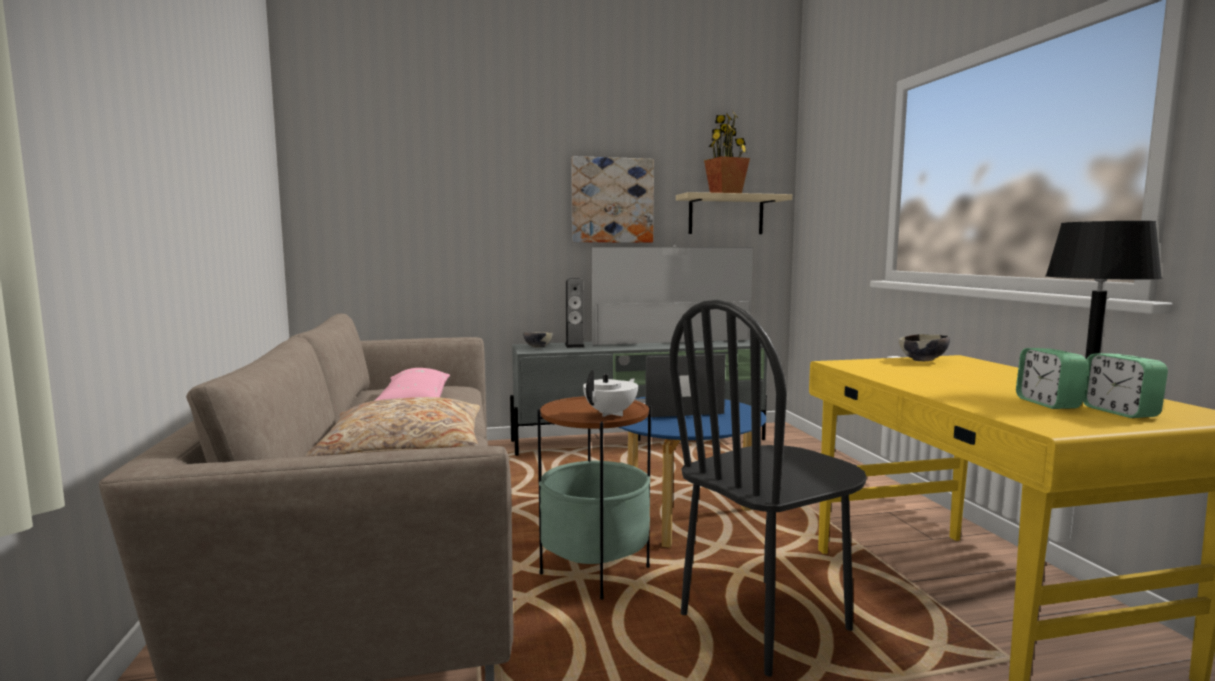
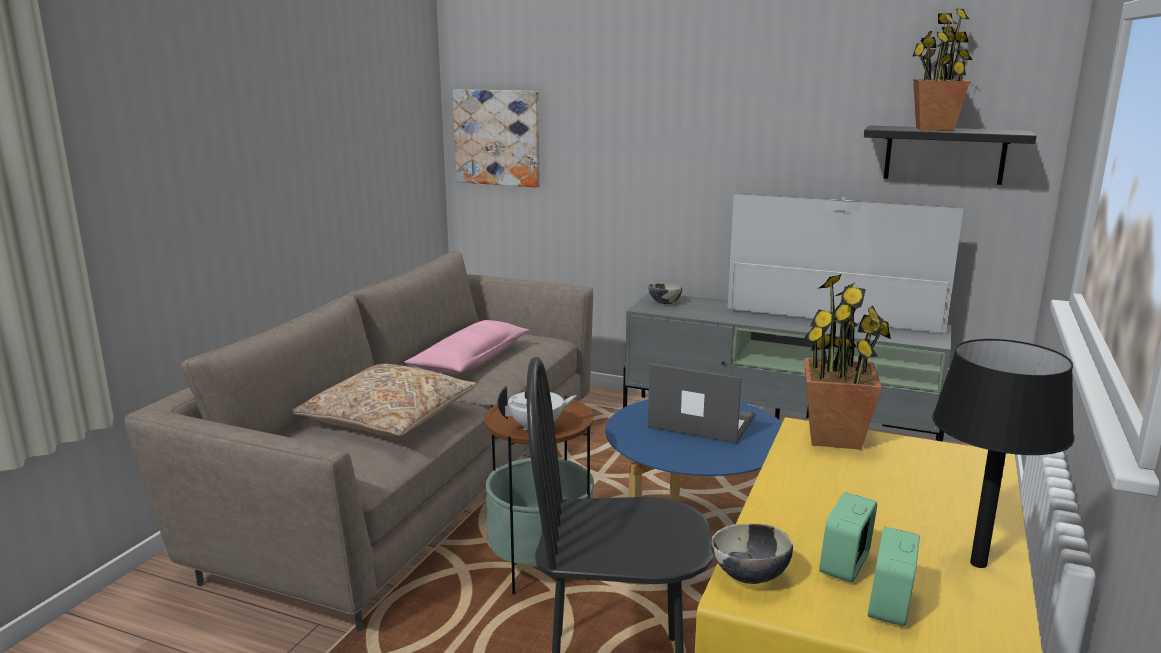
camera: 35 degrees right, 10 degrees up
speaker [565,278,584,348] -> none
picture [571,156,654,243] -> picture moved to [452,89,540,188]
beige shelf [676,192,792,234] -> black shelf [864,125,1036,185]
bowl [898,334,950,361] -> bowl moved to [711,524,793,584]
none -> potted plant [803,274,891,450]

